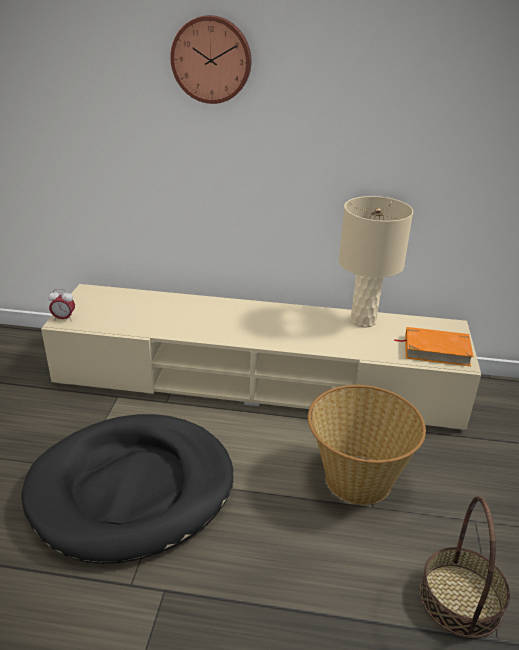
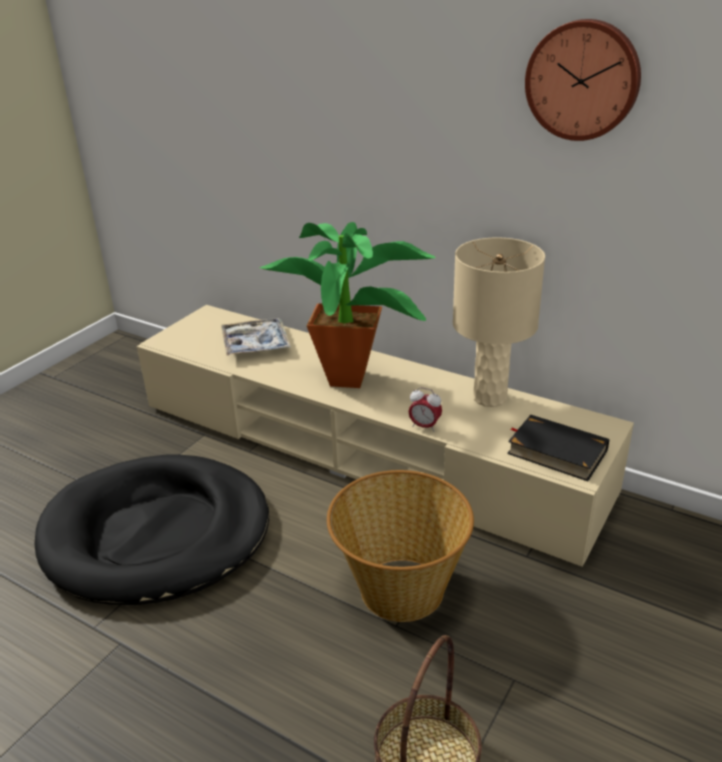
camera: 25 degrees right, 0 degrees up
alarm clock [48,289,75,321] -> alarm clock moved to [408,387,442,432]
wall clock [170,15,251,104] -> wall clock moved to [525,19,641,141]
orange book [394,327,473,366] -> black book [507,415,609,481]
none -> tray [221,318,291,356]
none -> potted plant [259,222,436,388]

